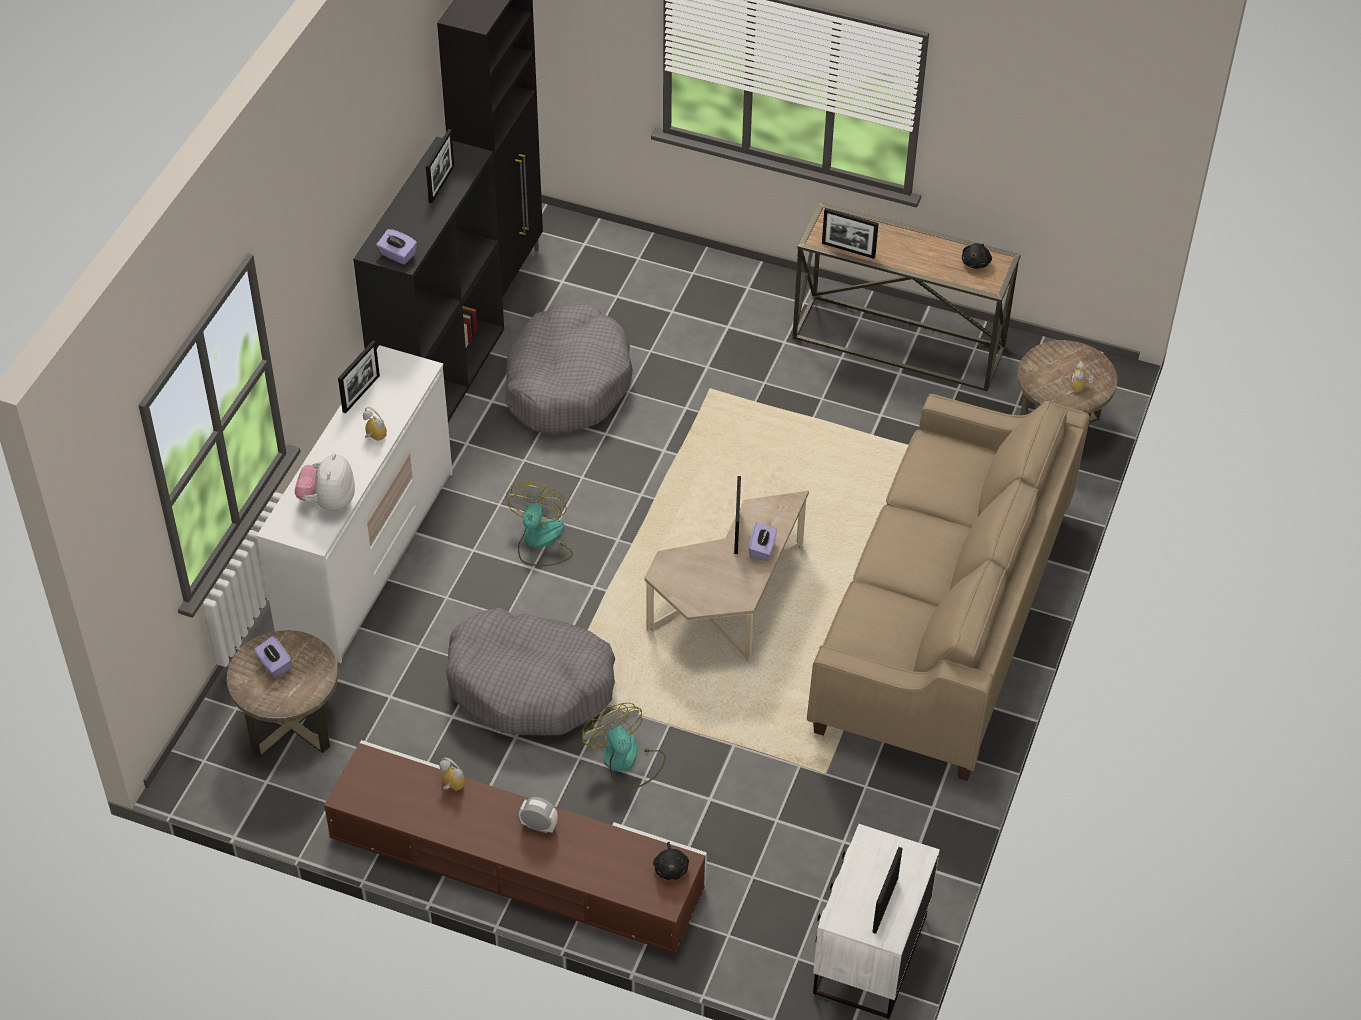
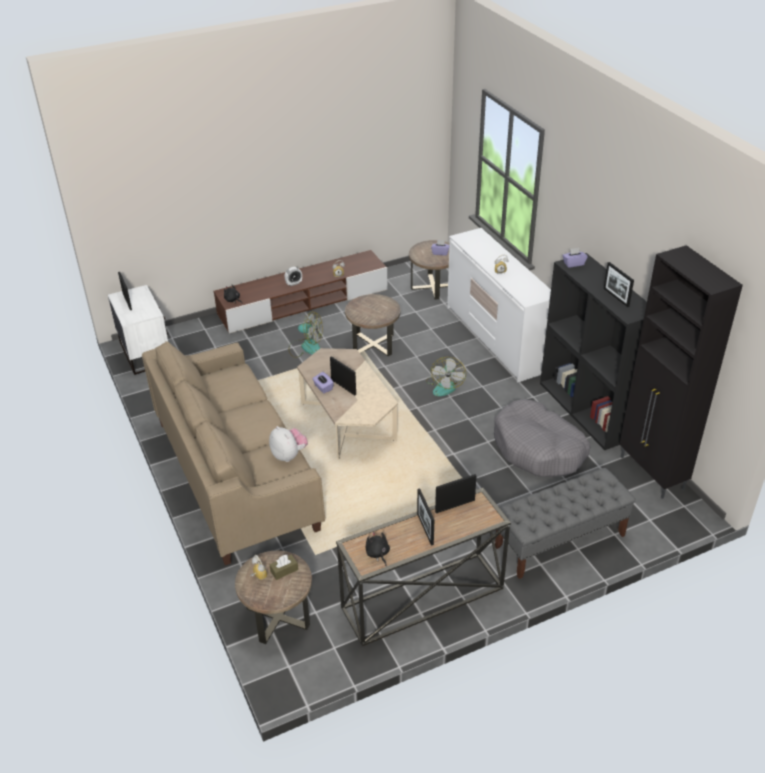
camera: 135 degrees right, 10 degrees down
plush toy [295,454,355,511] -> plush toy moved to [269,426,308,462]
picture frame [338,341,380,414] -> picture frame moved to [417,488,434,546]
grey dog bed [446,608,615,735] -> brown side table [345,294,401,356]
fan [506,482,573,566] -> fan turned 45 degrees clockwise [426,357,466,396]
none -> brown tissue box [270,554,298,580]
none -> grey bench [495,468,636,579]

